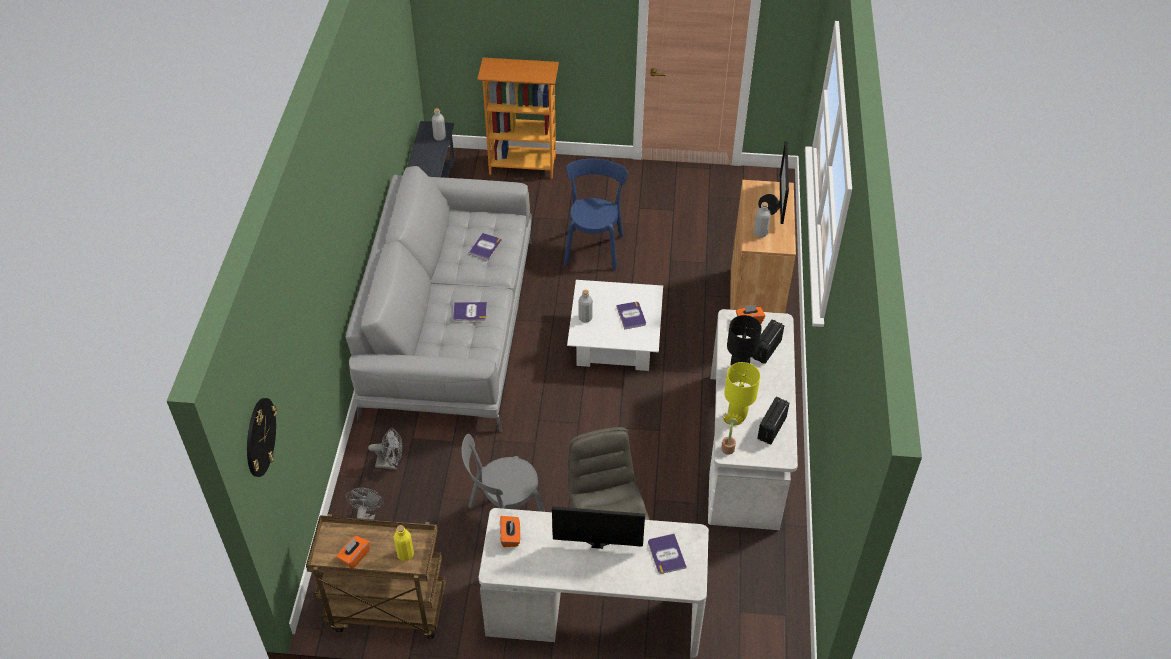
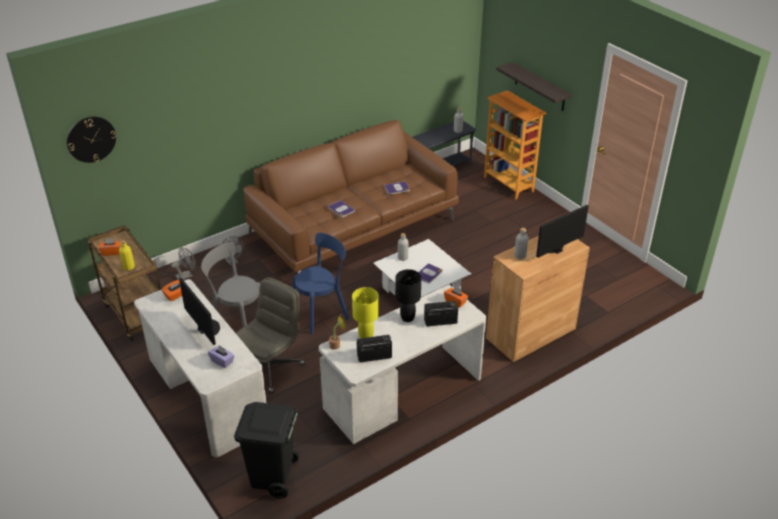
camera: 50 degrees right, 10 degrees down
grey sofa [346,166,532,432] -> brown sofa [243,120,459,273]
blue chair [564,159,628,270] -> blue chair moved to [292,233,350,334]
book [648,533,687,574] -> purple tissue box [208,345,235,368]
none -> black trash can [234,402,299,498]
none -> shelf [496,62,572,111]

